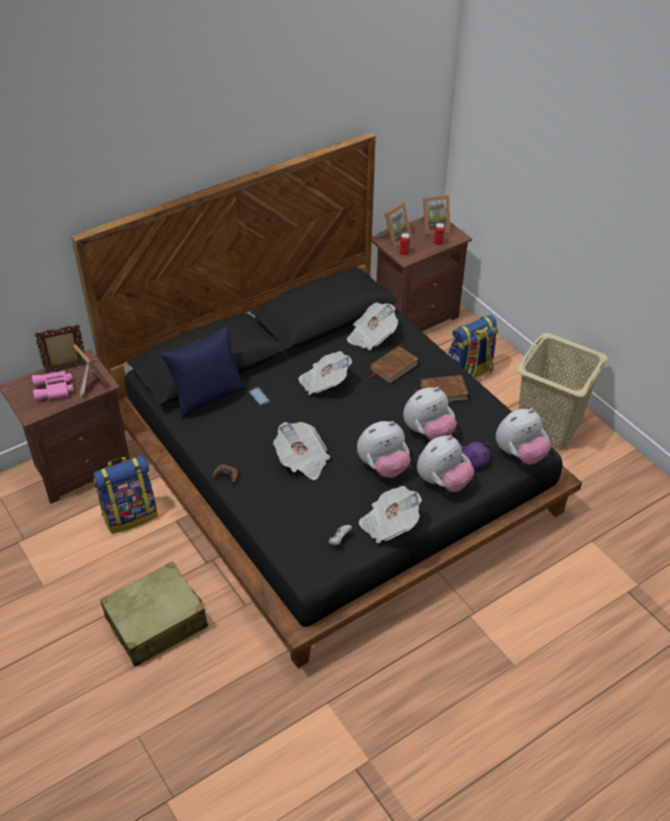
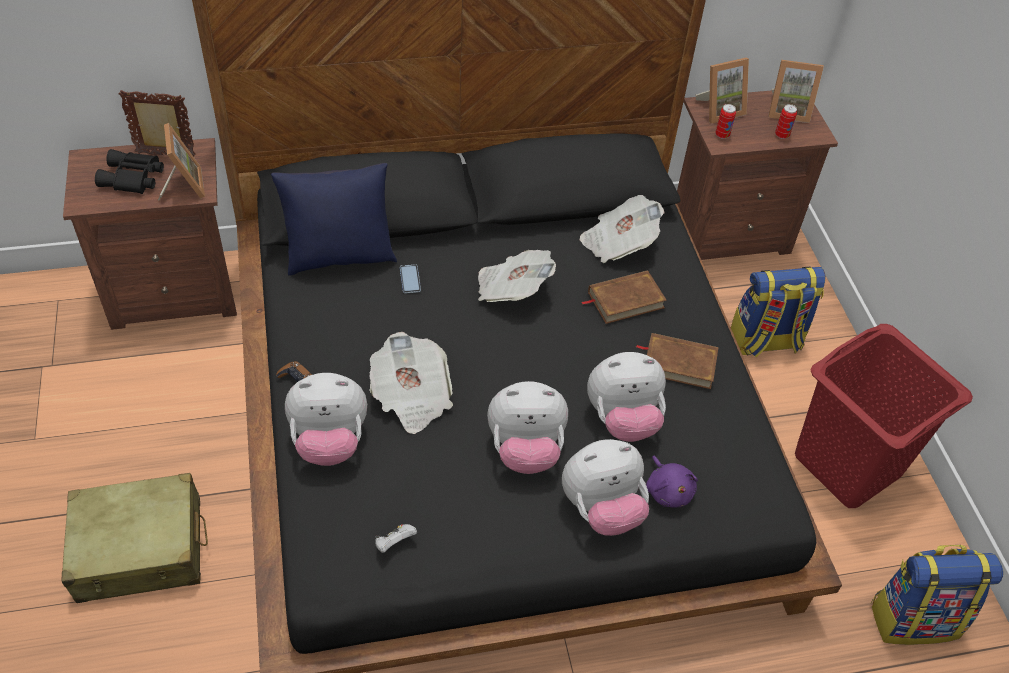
camera: 20 degrees right, 5 degrees up
pink binoculars [32,370,74,401] -> black binoculars [95,149,164,194]
backpack [94,456,158,533] -> backpack moved to [871,545,1003,645]
newspaper [359,486,422,543] -> none
plush toy [496,409,551,465] -> plush toy moved to [285,373,367,466]
beige laundry basket [517,333,608,449] -> red laundry basket [795,324,973,508]

